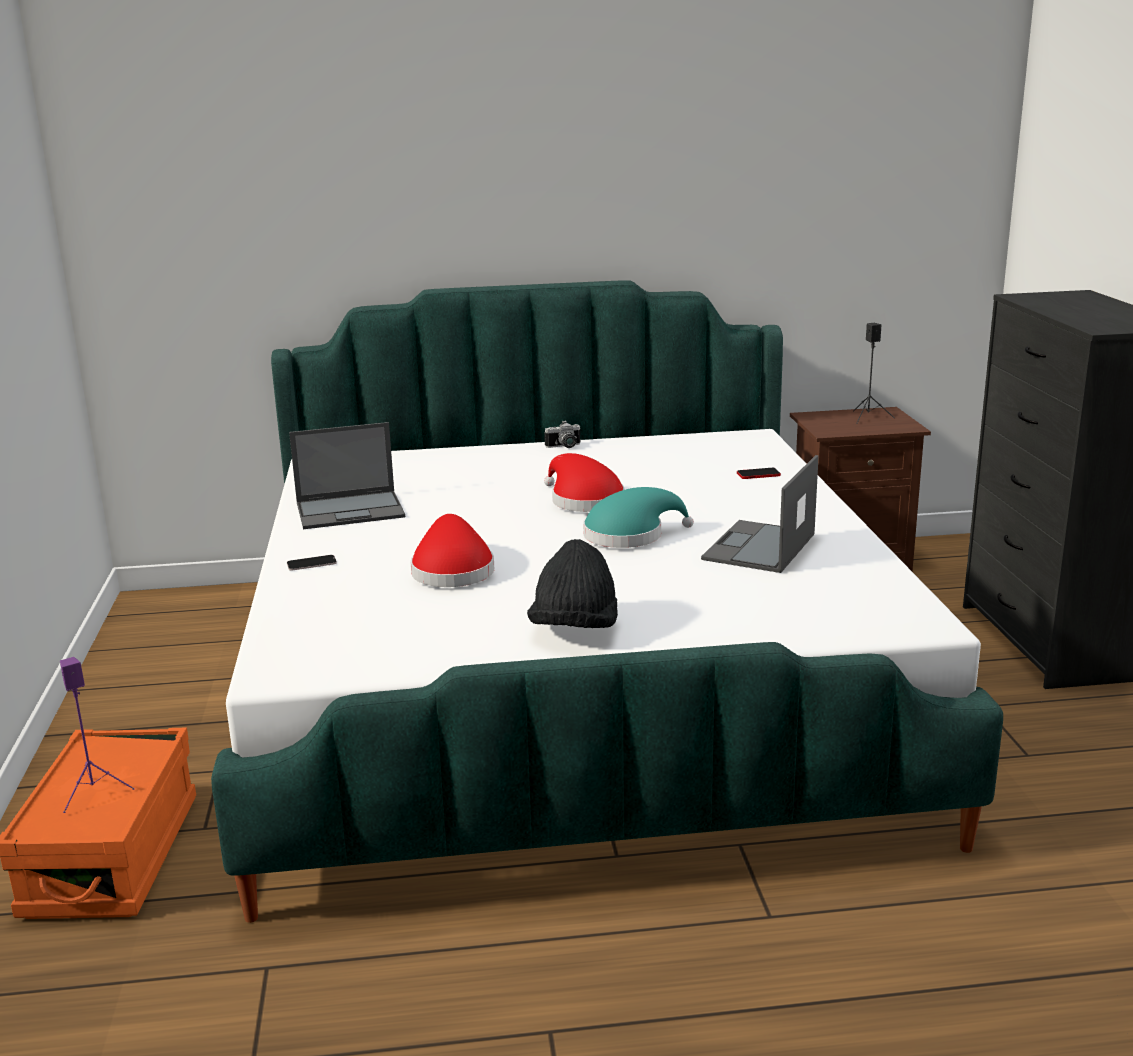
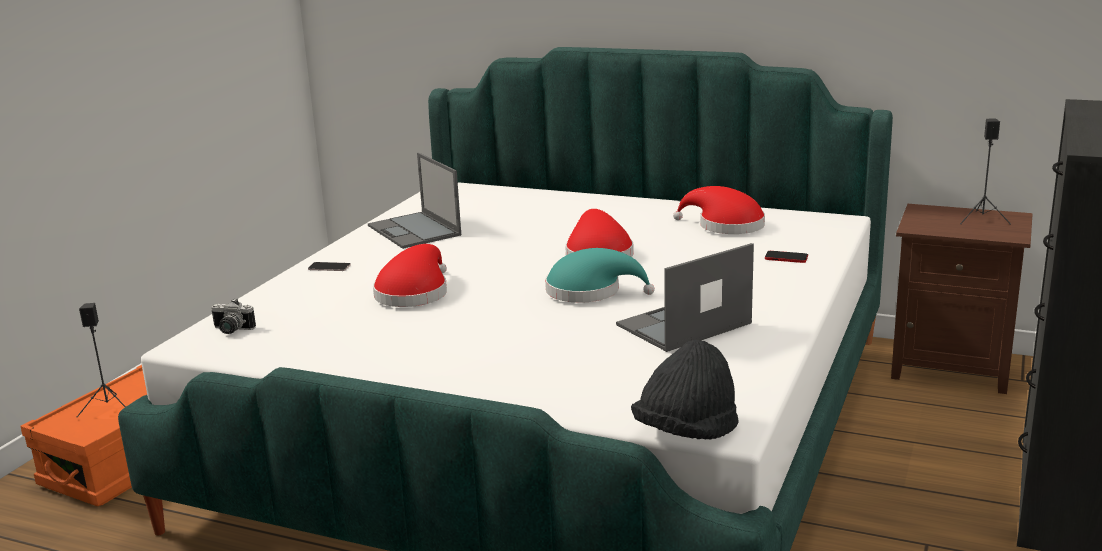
camera: 30 degrees right, 0 degrees up
purple speaker [60,657,135,813] -> black speaker [77,303,126,417]
laptop [289,422,405,529] -> laptop turned 45 degrees clockwise [368,153,461,249]
black hat [527,539,618,628] -> black hat moved to [631,340,739,439]
camera [544,421,580,448] -> camera moved to [211,298,256,334]
none -> red hat [673,186,765,234]

